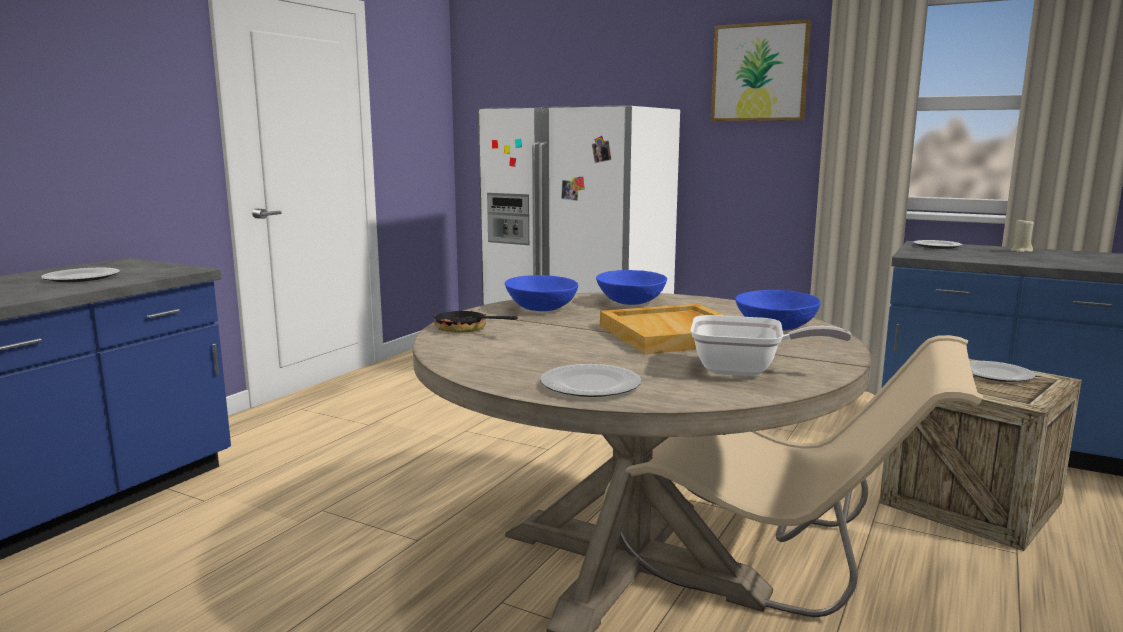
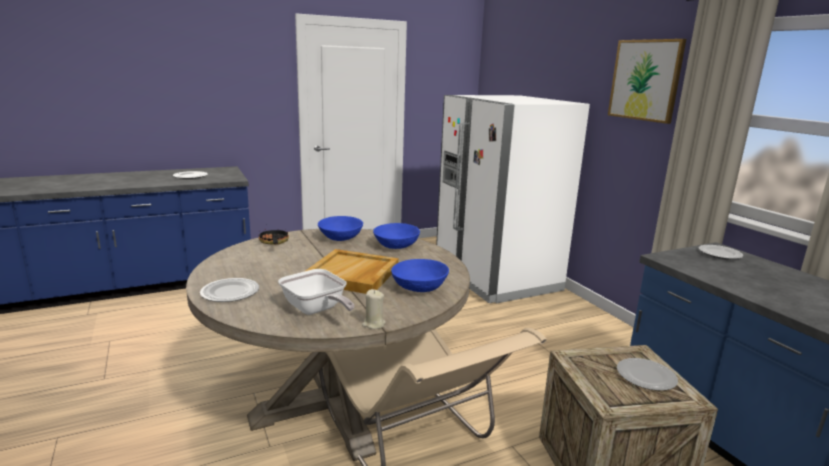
camera: 35 degrees right, 5 degrees up
beige candle [1011,218,1034,252] -> beige candle moved to [362,289,386,329]

